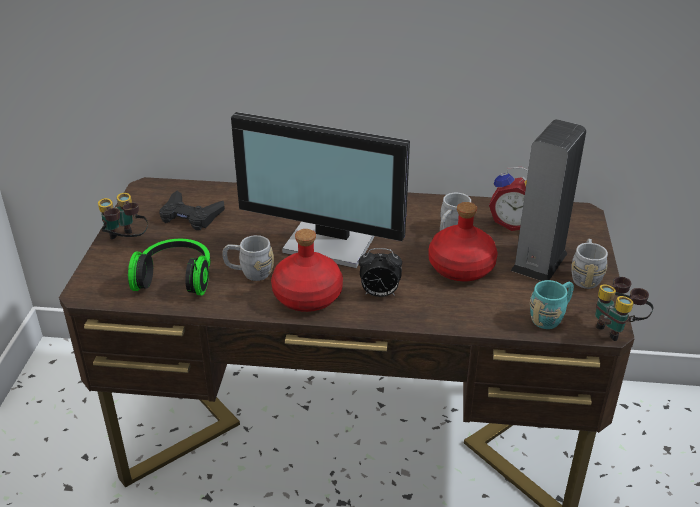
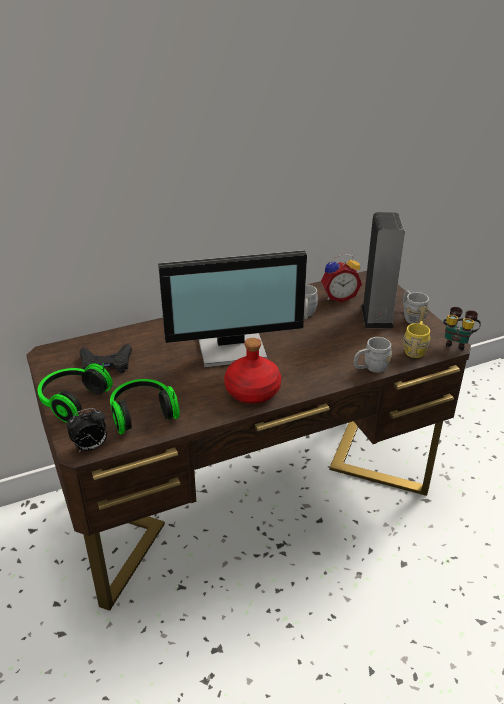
camera: 30 degrees left, 0 degrees up
binoculars [98,193,148,240] -> headphones [38,363,113,423]
grey mug [222,235,274,281] -> grey mug moved to [354,337,392,373]
alarm clock [358,248,402,297] -> alarm clock moved to [67,408,107,452]
red bottle [429,202,498,281] -> none
turquoise mug [530,280,574,329] -> yellow mug [403,321,430,358]

